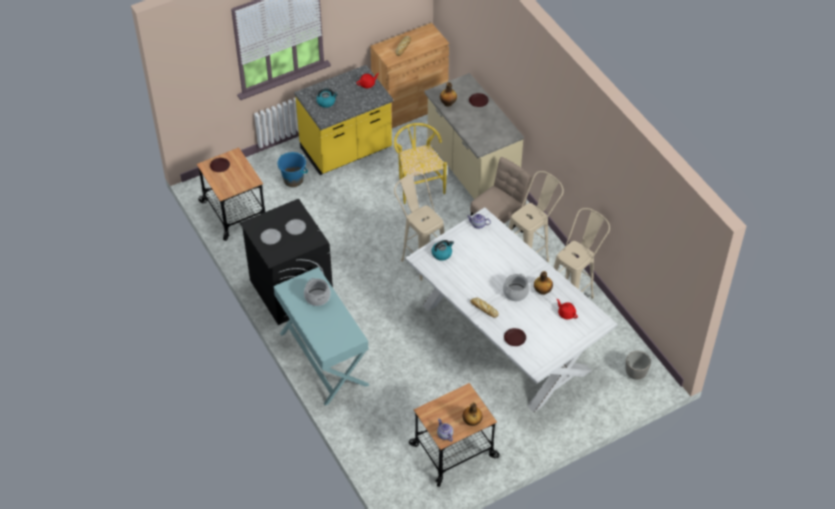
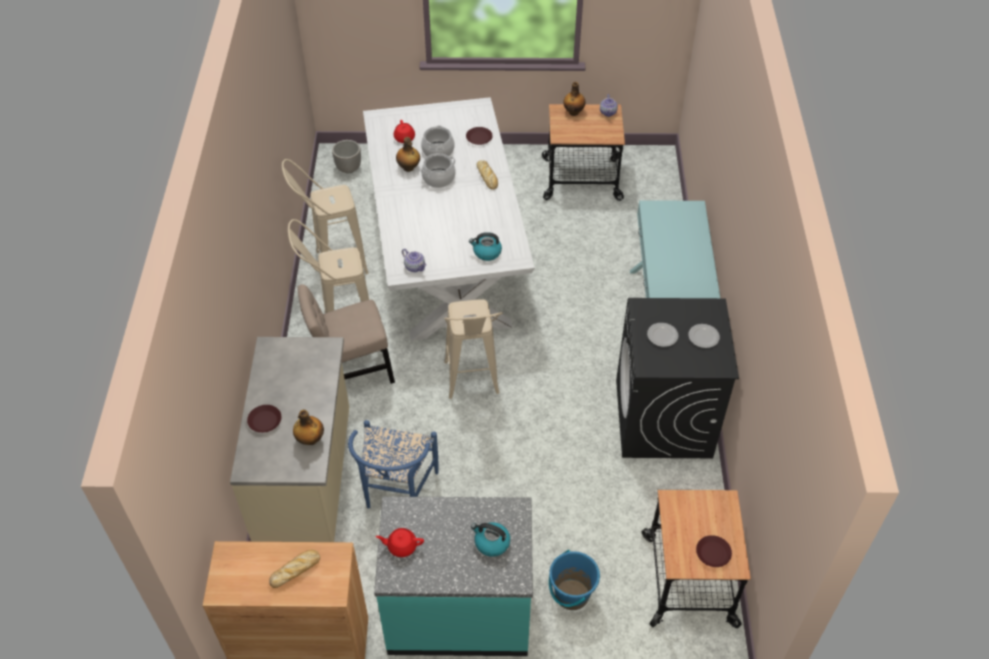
camera: 150 degrees left, 0 degrees up
yellow counter [294,65,393,175] -> turquoise counter [374,496,533,656]
cooking pot [304,278,331,306] -> cooking pot moved to [421,125,455,157]
yellow chair [394,123,447,204] -> blue chair [348,420,438,509]

